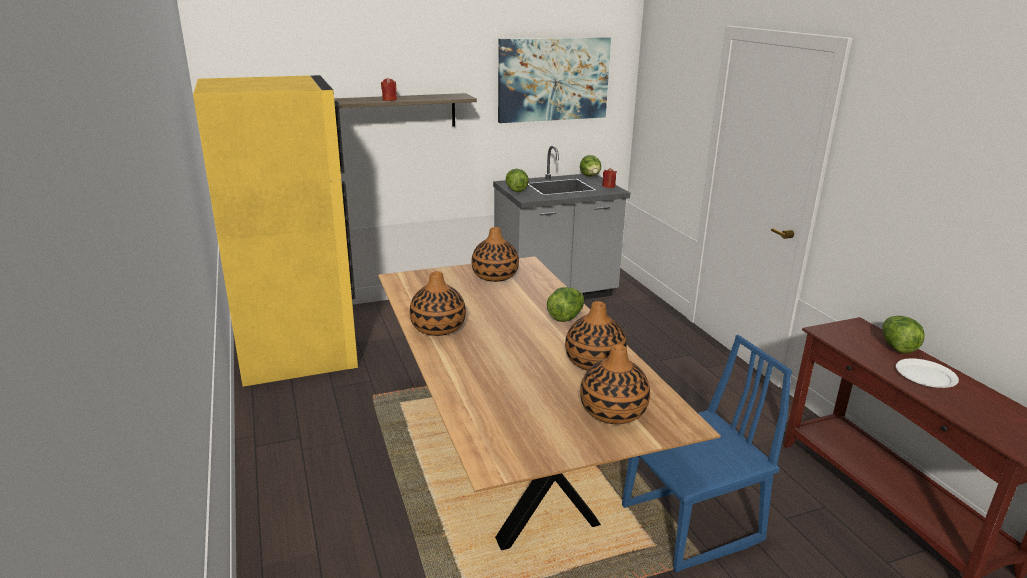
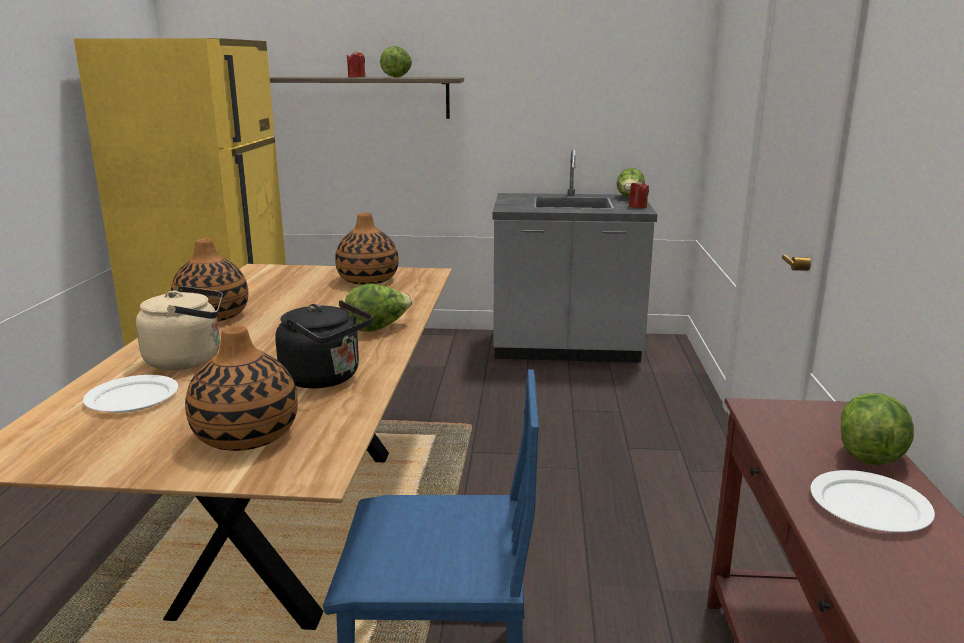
camera: 25 degrees right, 5 degrees down
picture [498,37,611,123] -> none
lettuce [506,169,529,192] -> lettuce moved to [380,46,412,77]
vase [565,301,627,370] -> black kettle [275,300,373,389]
none -> white plate [83,375,178,413]
none -> beige kettle [136,286,223,370]

